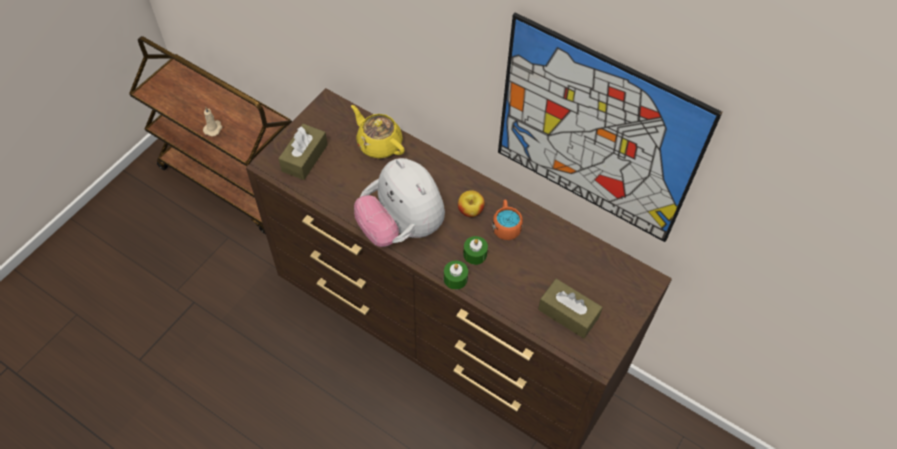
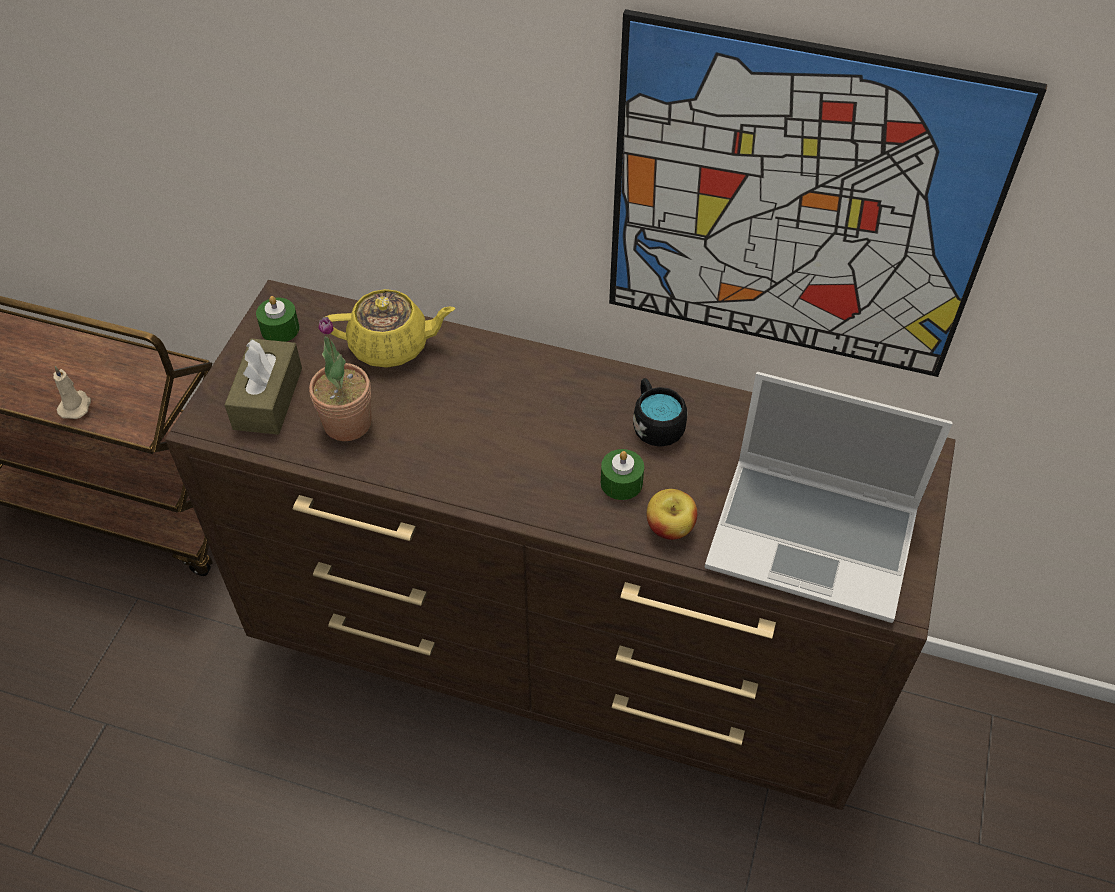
camera: 15 degrees left, 5 degrees down
yellow teapot [351,105,405,158] -> yellow teapot turned 150 degrees clockwise [324,289,456,368]
plush toy [354,158,445,247] -> none
green candle [444,261,468,290] -> green candle moved to [256,296,300,342]
apple [458,190,485,217] -> apple moved to [646,489,697,540]
orange mug [492,200,523,240] -> black mug [633,378,687,447]
brown tissue box [538,279,603,339] -> laptop [704,372,953,623]
none -> potted plant [309,317,372,441]

